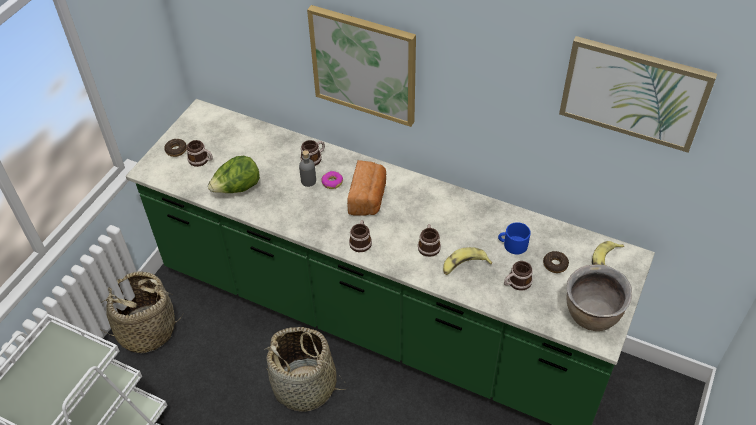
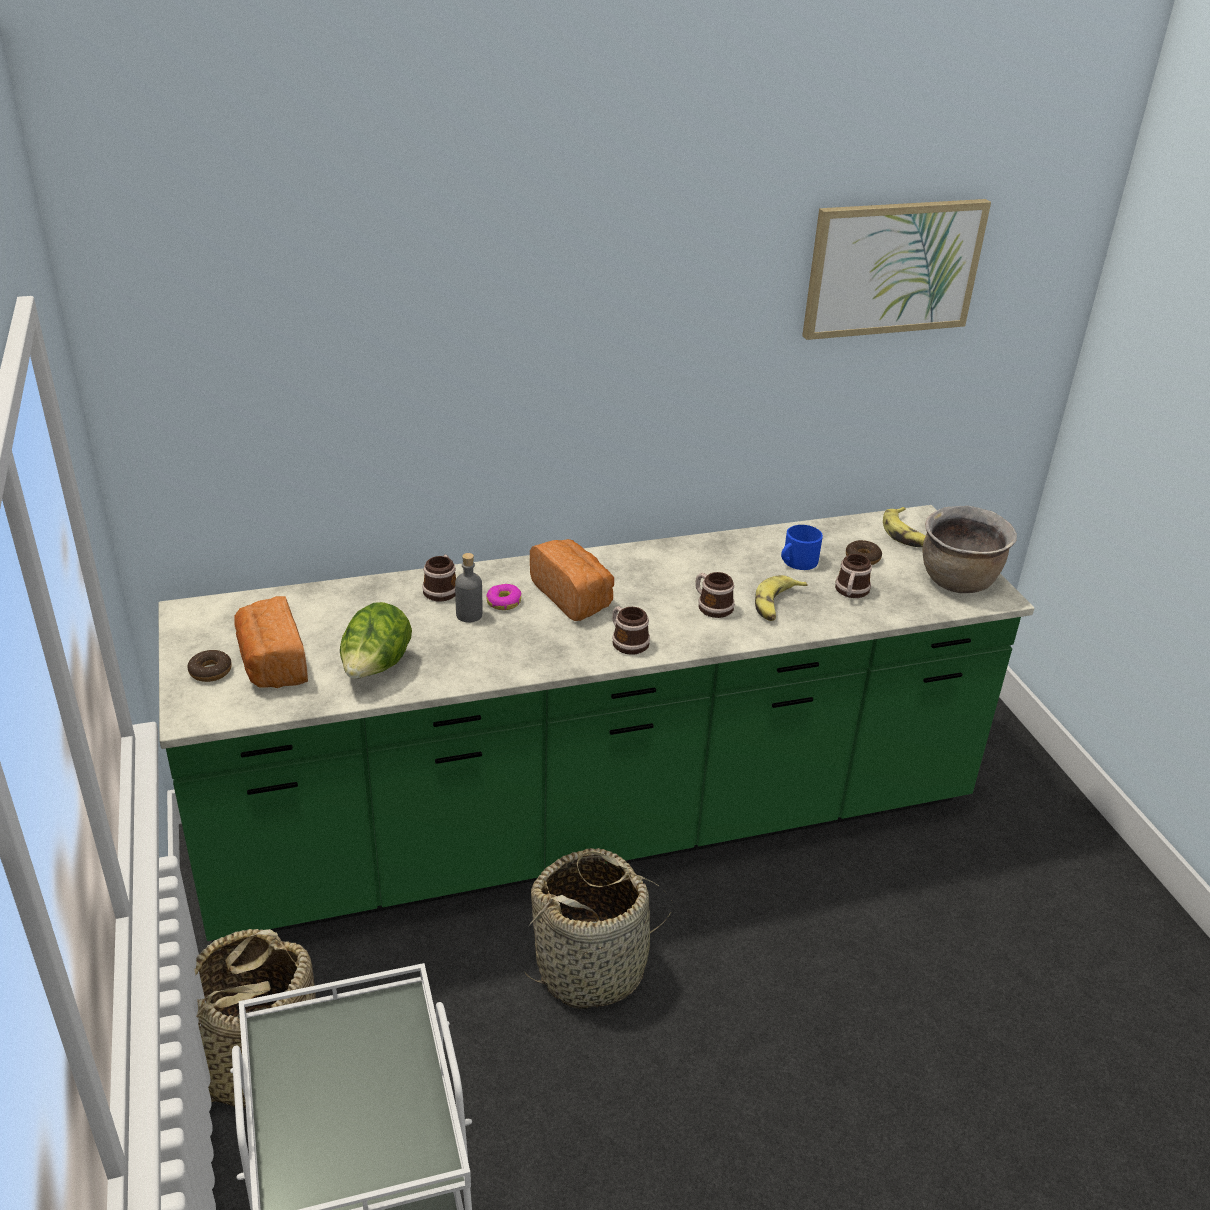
camera: 45 degrees left, 15 degrees down
mug [186,140,213,167] -> bread [235,596,308,688]
picture [307,5,416,127] -> none

